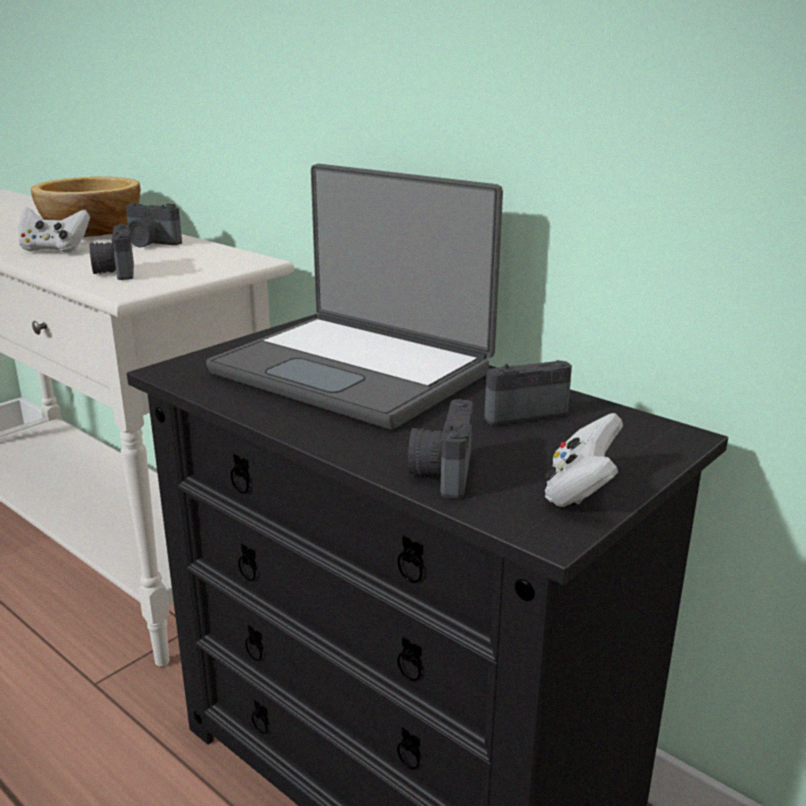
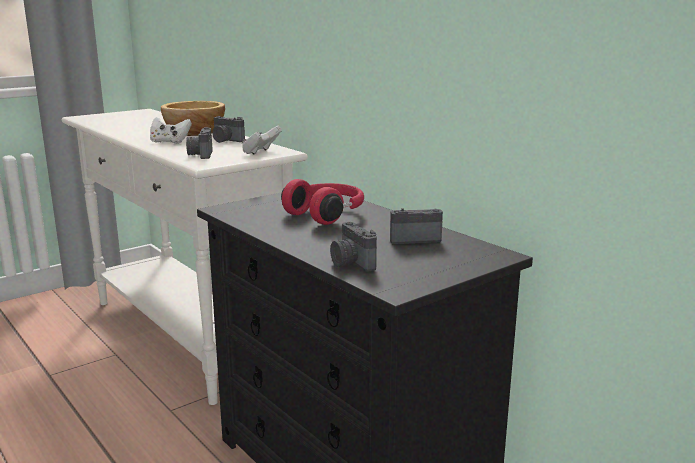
camera: 10 degrees right, 5 degrees down
laptop [206,164,503,429] -> red headphones [281,179,364,225]
camera [408,399,473,499] -> camera turned 45 degrees counterclockwise [330,222,377,272]
white game controller [544,413,623,507] -> white game controller moved to [242,126,282,155]

